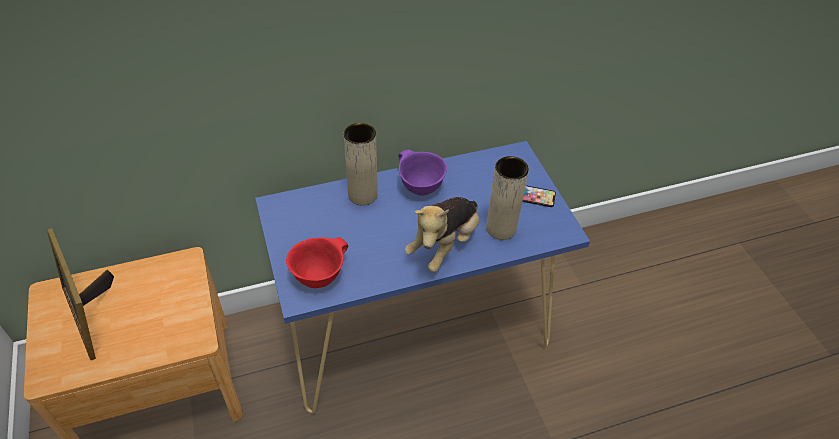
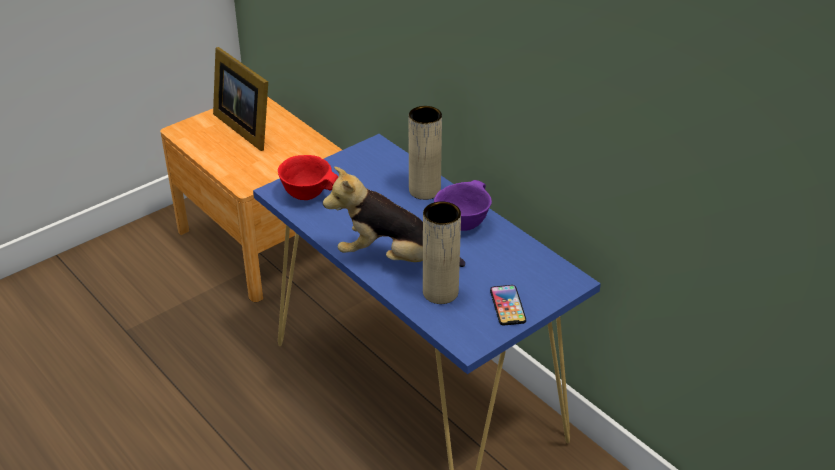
camera: 70 degrees right, 10 degrees down
picture frame [47,228,114,360] -> picture frame turned 75 degrees counterclockwise [213,47,268,151]

